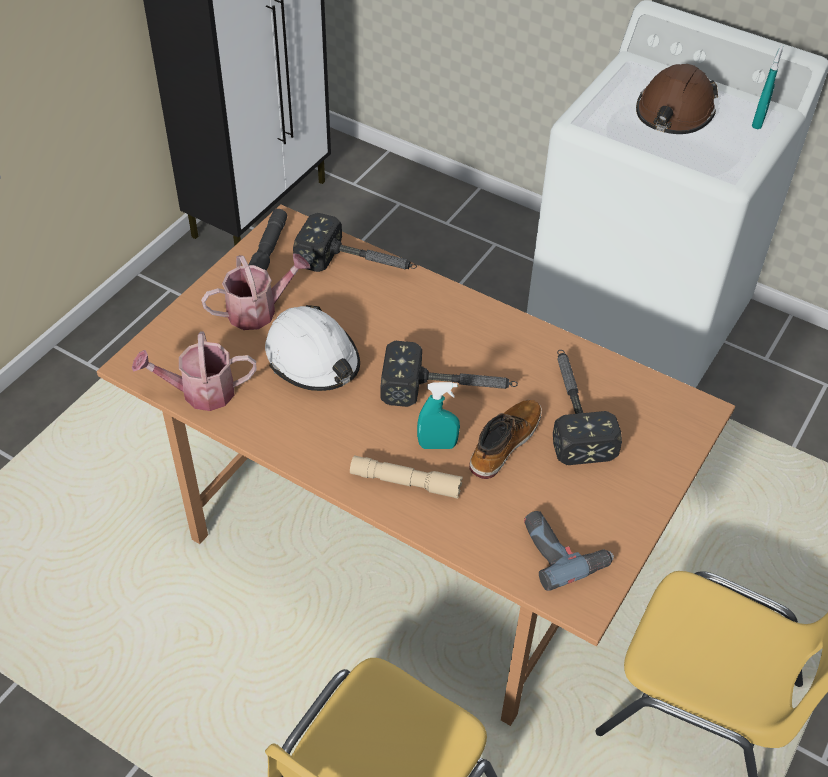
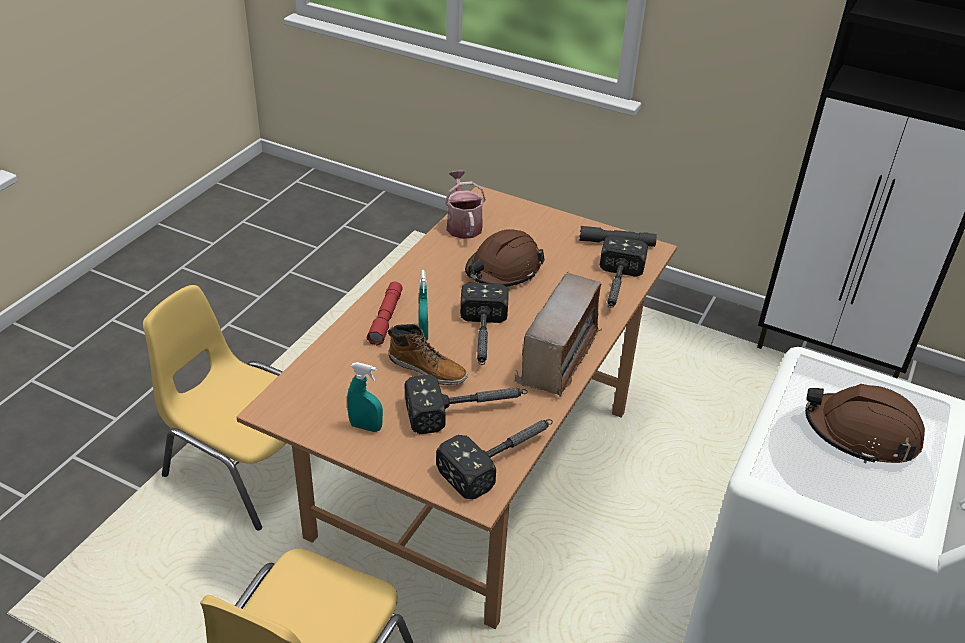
camera: 85 degrees right, 10 degrees down
watering can [201,253,310,330] -> none
white hard hat [265,305,360,391] -> brown hard hat [465,229,545,287]
beige flashlight [350,455,463,499] -> red flashlight [367,282,403,345]
power drill [524,511,614,591] -> none
turquoise spray bottle [752,45,783,129] -> turquoise spray bottle moved to [347,362,383,432]
none -> hammer [436,419,553,499]
none -> radio [515,272,602,397]

